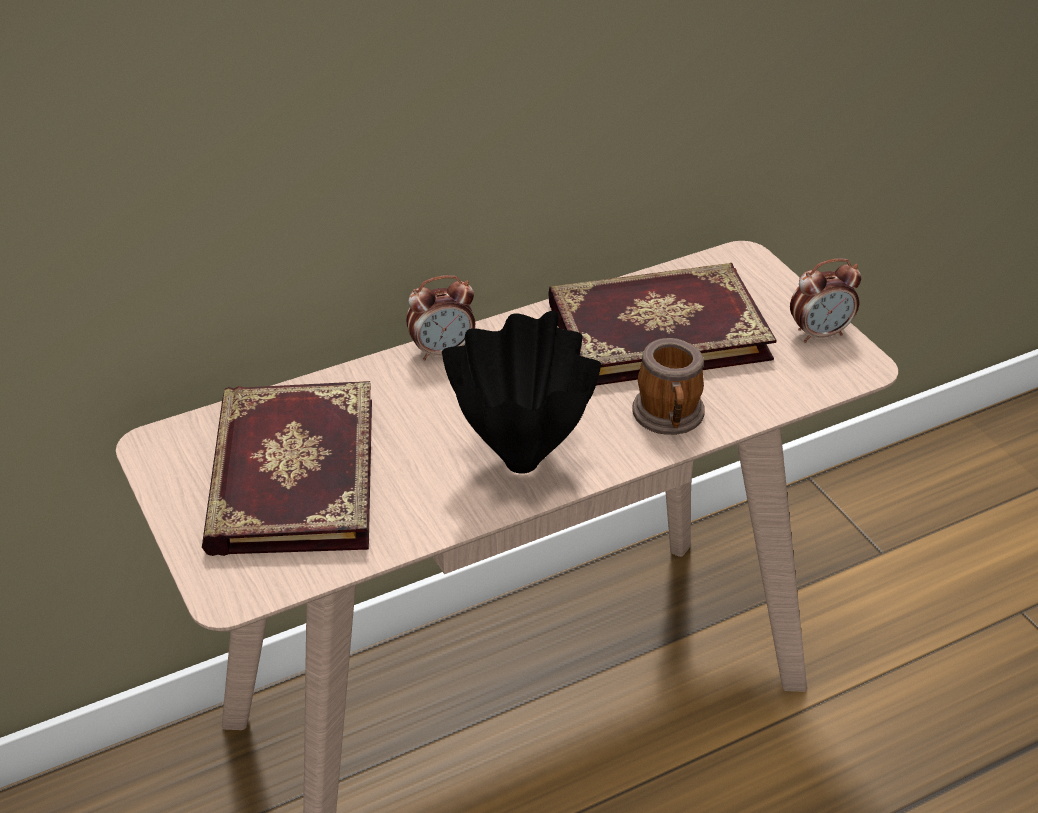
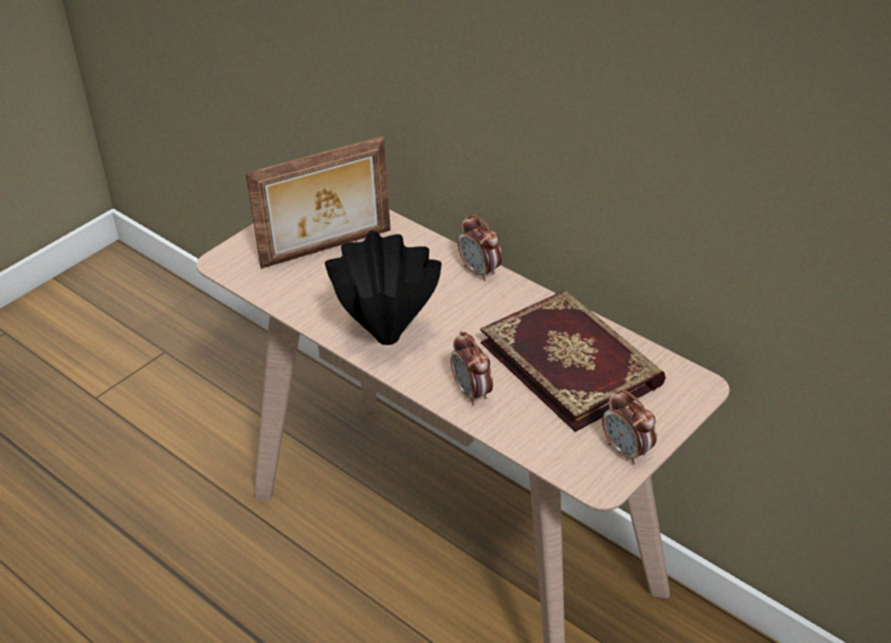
camera: 70 degrees right, 0 degrees up
book [202,381,372,556] -> picture frame [246,136,391,269]
mug [632,338,705,435] -> alarm clock [450,331,493,406]

